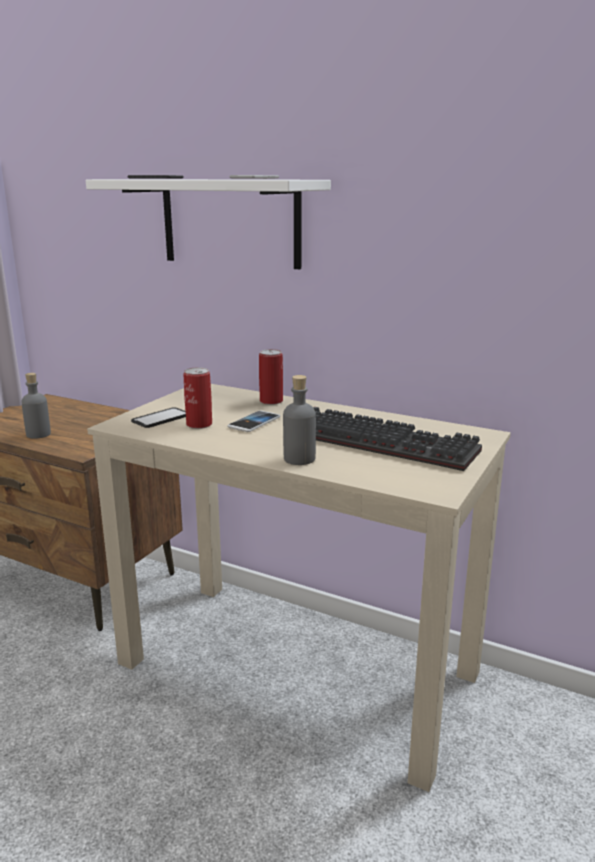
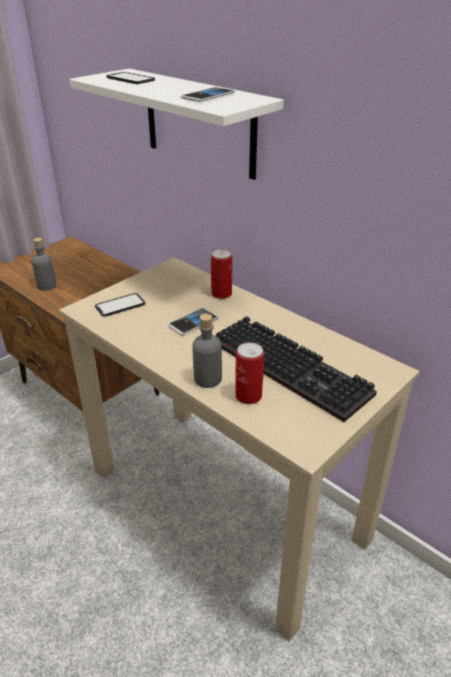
camera: 15 degrees right, 15 degrees up
can [184,367,212,429] -> can moved to [235,342,264,404]

